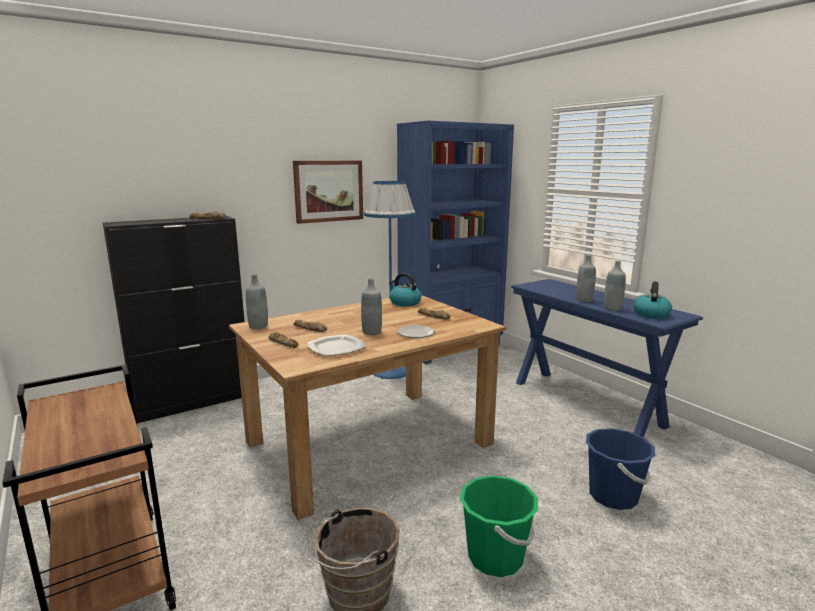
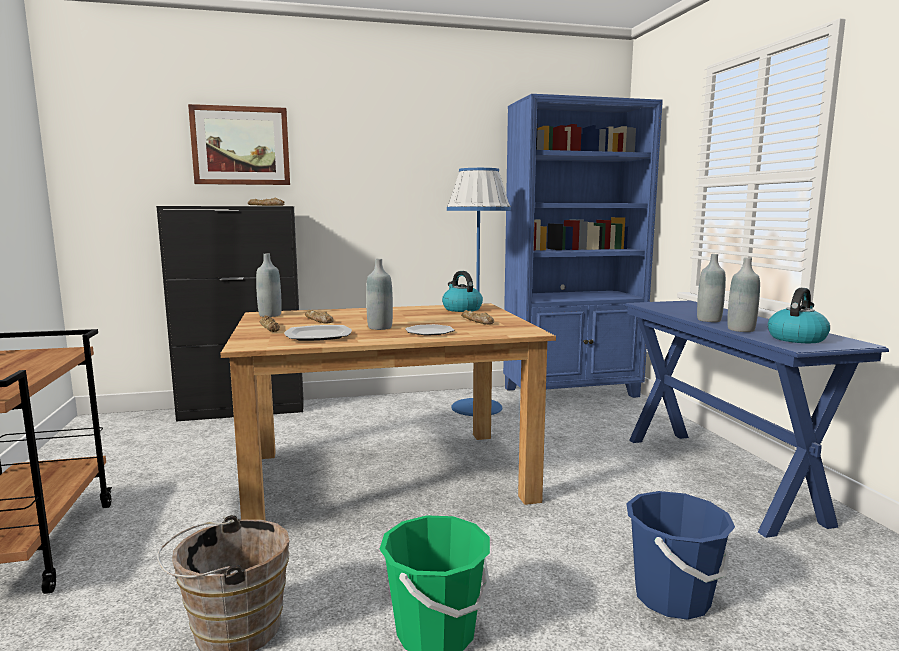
camera: 20 degrees right, 5 degrees down
picture [293,161,363,224] -> picture moved to [188,104,290,185]

